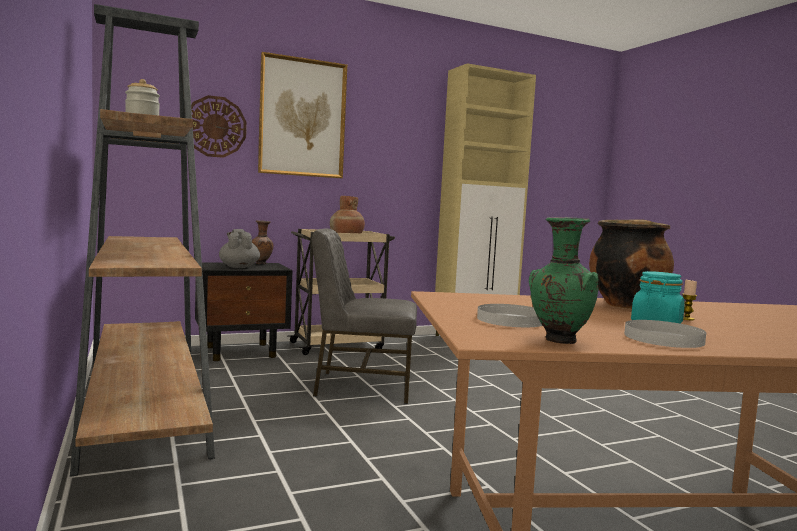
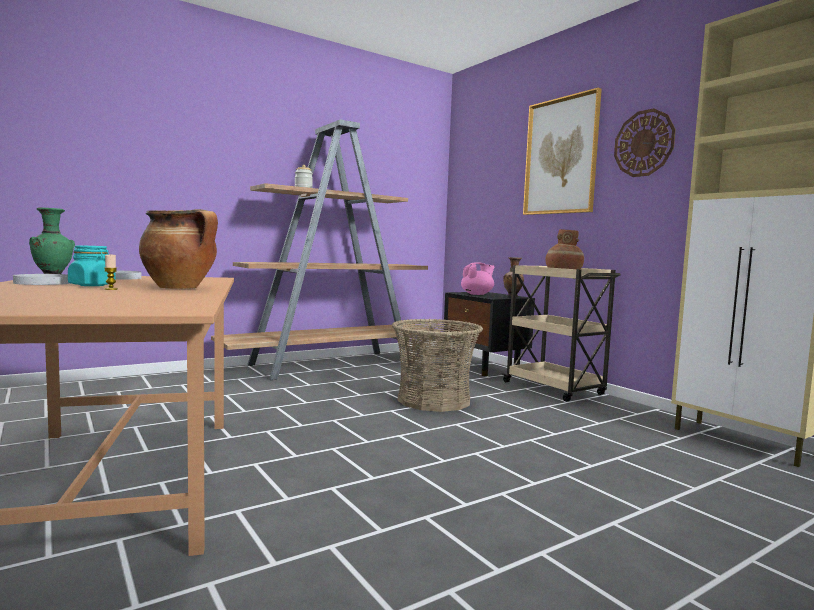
camera: 80 degrees right, 0 degrees up
wall clock [191,95,246,158] -> wall clock moved to [614,108,676,177]
grey teapot [219,229,260,268] -> pink teapot [461,262,494,295]
grey chair [312,228,417,404] -> basket [392,319,483,412]

